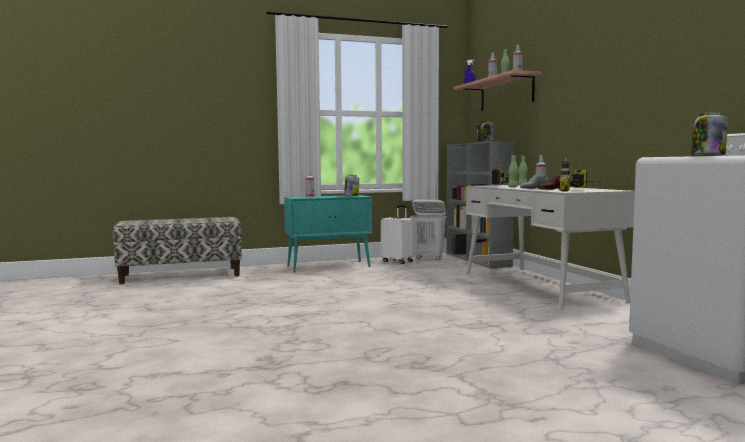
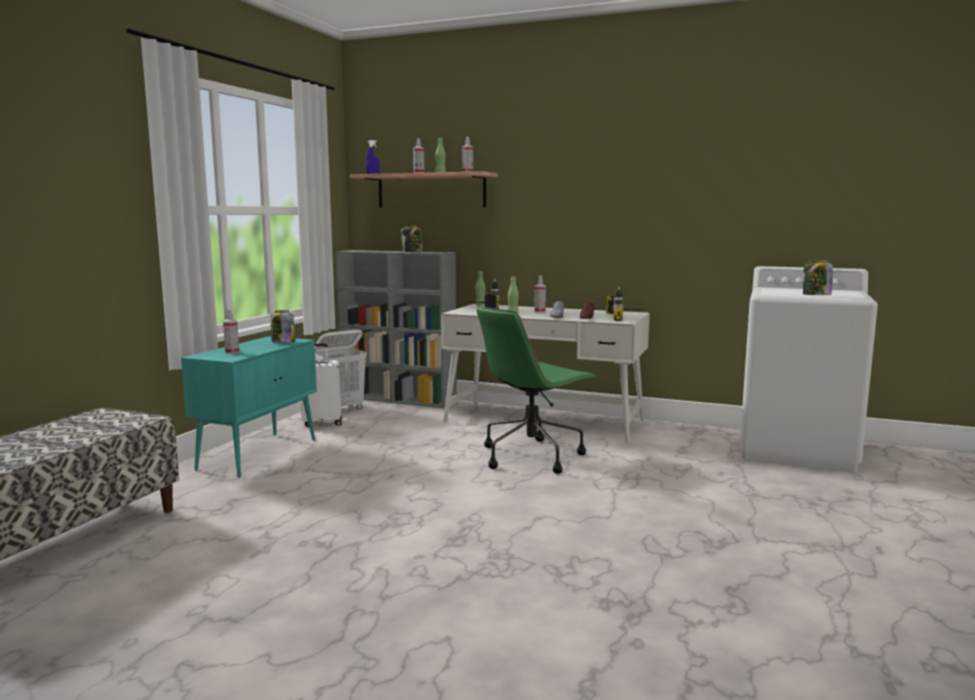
camera: 50 degrees left, 5 degrees up
none -> green office chair [477,306,597,474]

